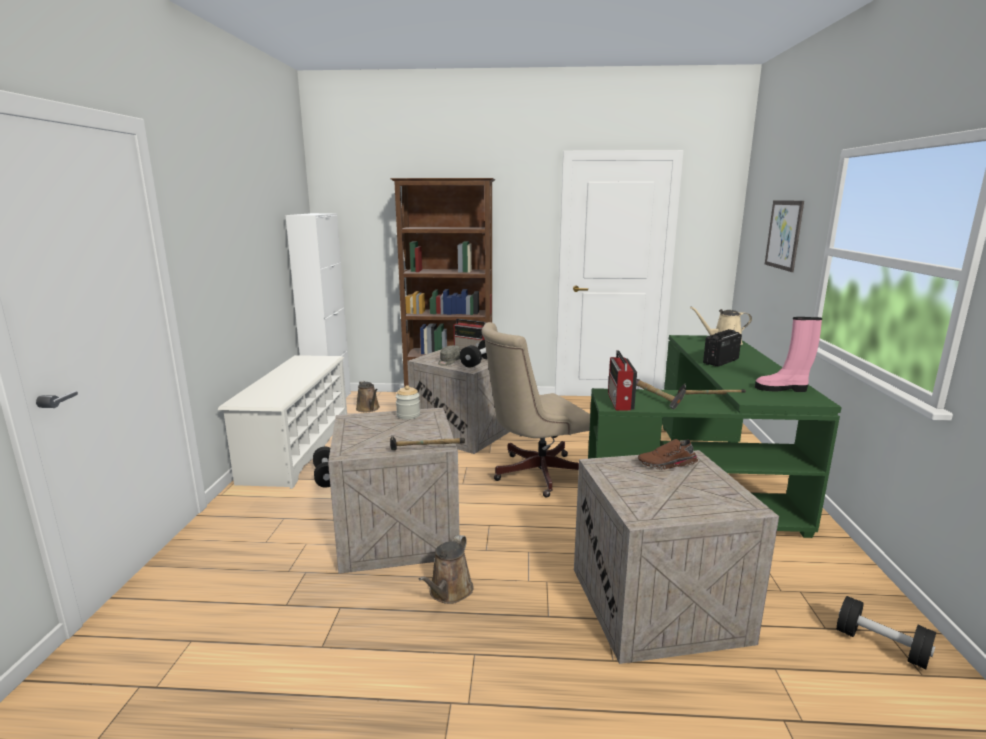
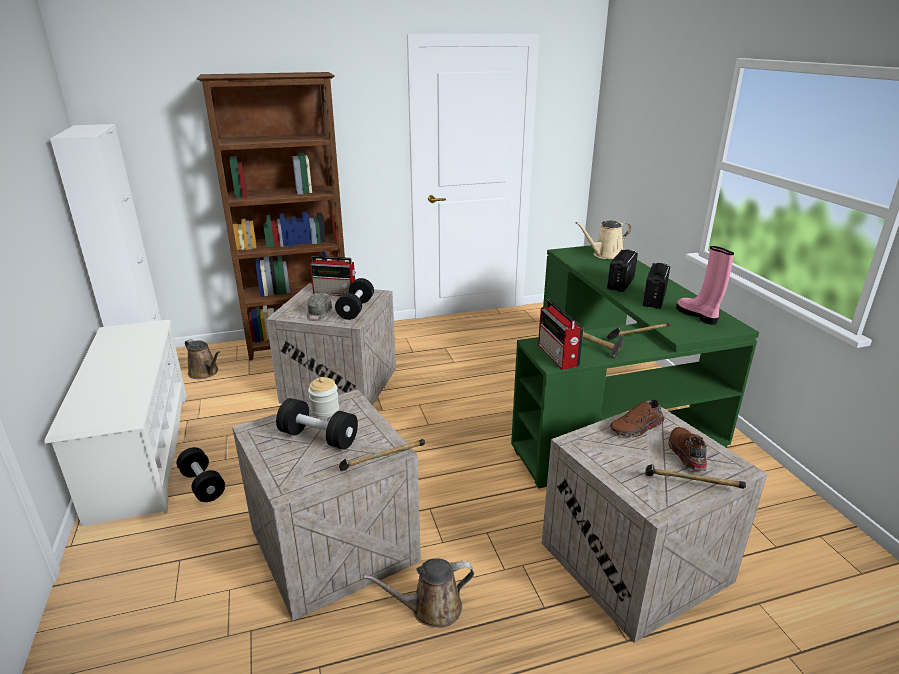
camera: 20 degrees left, 10 degrees up
brown watering can [418,535,474,604] -> brown watering can turned 75 degrees clockwise [363,558,474,628]
beige office chair [481,322,590,498] -> none
pink boot [755,317,822,392] -> pink boot turned 75 degrees clockwise [676,246,734,325]
picture [765,200,804,272] -> none
black dumbbell [836,596,936,669] -> black dumbbell moved to [276,398,358,449]
none -> radio [642,263,670,309]
none -> hammer [645,464,746,489]
none -> brown shoe [668,427,707,471]

